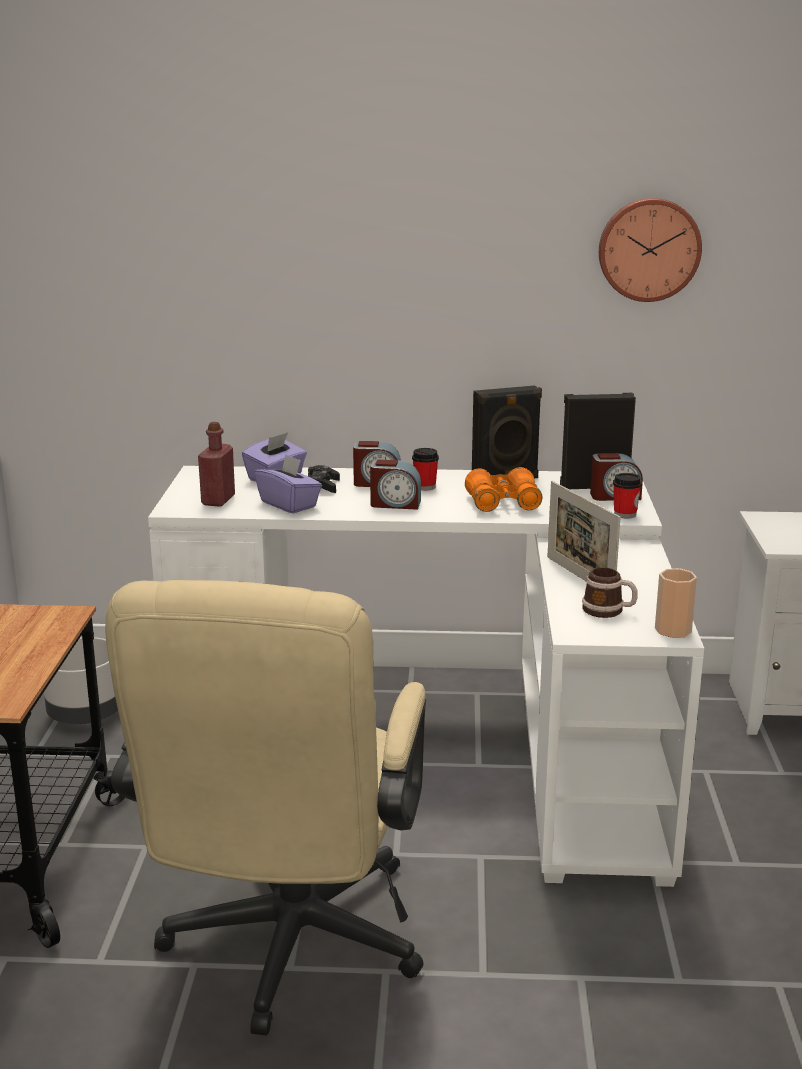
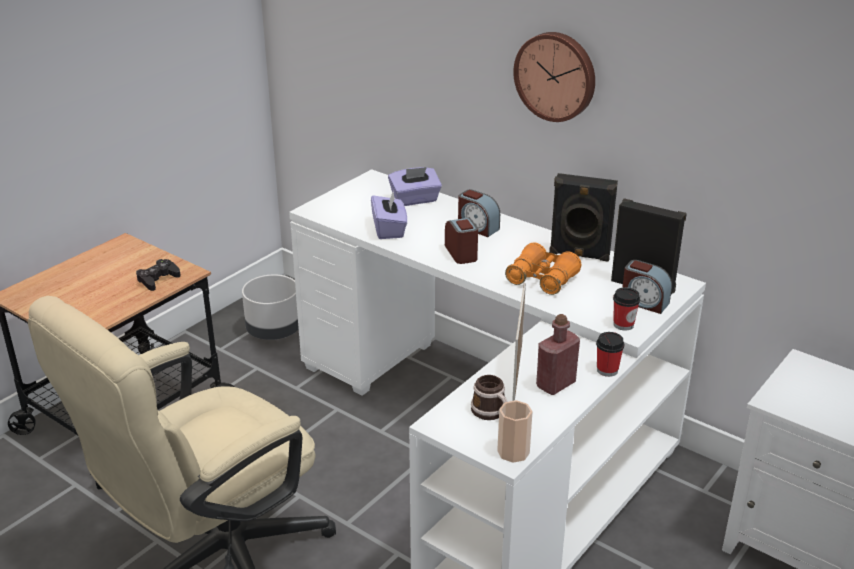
camera: 35 degrees right, 10 degrees up
red bottle [198,422,235,507] -> red bottle moved to [536,314,580,395]
black game controller [308,465,340,493] -> black game controller moved to [136,259,180,291]
alarm clock [370,460,421,510] -> alarm clock turned 150 degrees counterclockwise [445,218,478,264]
cup [412,448,439,491] -> cup moved to [596,332,624,377]
wall clock [599,198,702,302] -> wall clock moved to [513,32,595,122]

